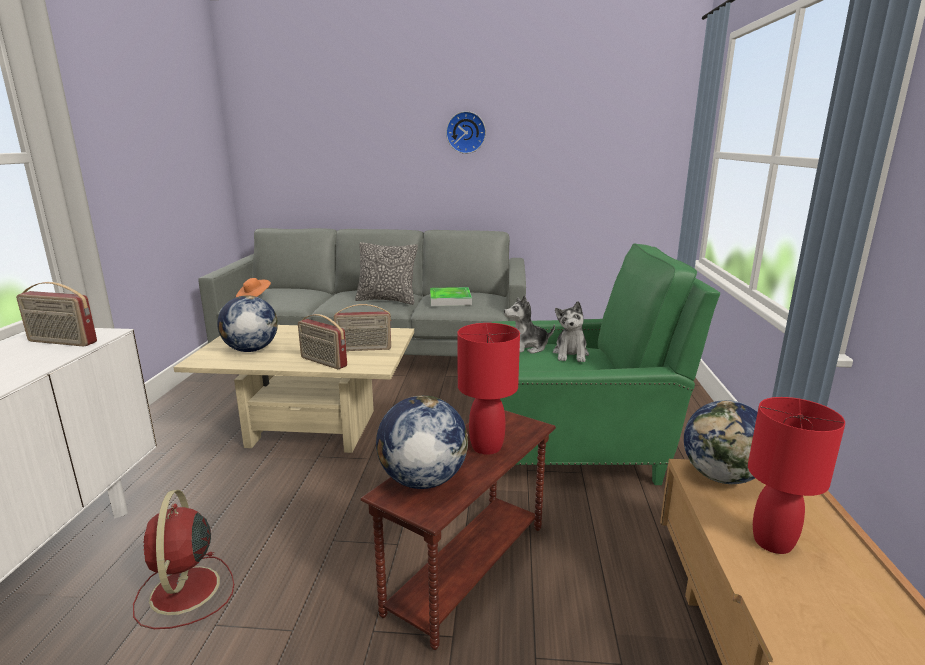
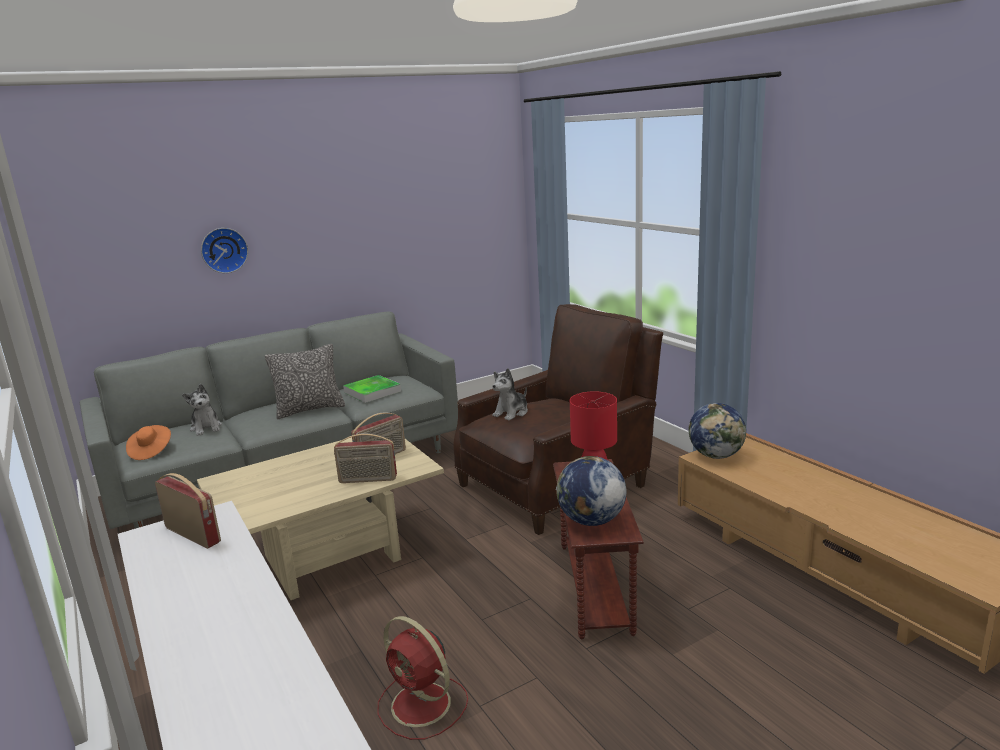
camera: 35 degrees left, 0 degrees up
radio [16,282,97,347] -> radio turned 120 degrees counterclockwise [155,473,221,549]
globe [217,295,278,352] -> none
wall clock [446,111,486,154] -> wall clock moved to [201,228,248,273]
green armchair [491,243,720,485] -> brown armchair [453,304,663,535]
plush toy [553,301,589,362] -> plush toy moved to [182,384,222,436]
red table lamp [748,397,845,554] -> none

